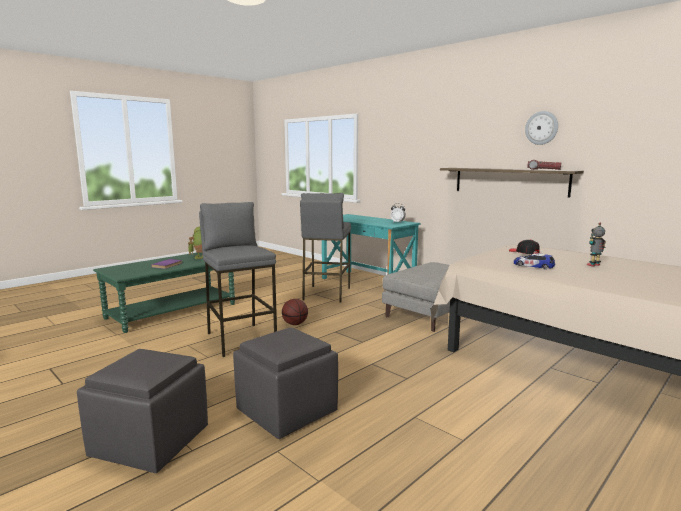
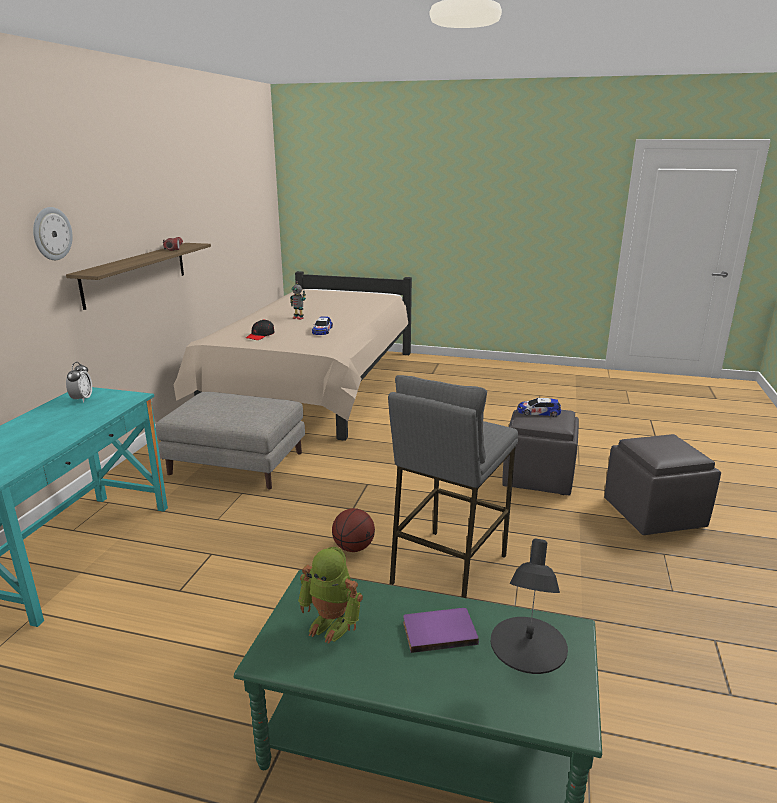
camera: 120 degrees left, 10 degrees up
grey stool [300,193,351,302] -> none
wall clock [525,111,558,145] -> wall clock moved to [33,207,73,260]
none -> black table lamp [491,538,568,674]
none -> toy car [517,398,561,417]

